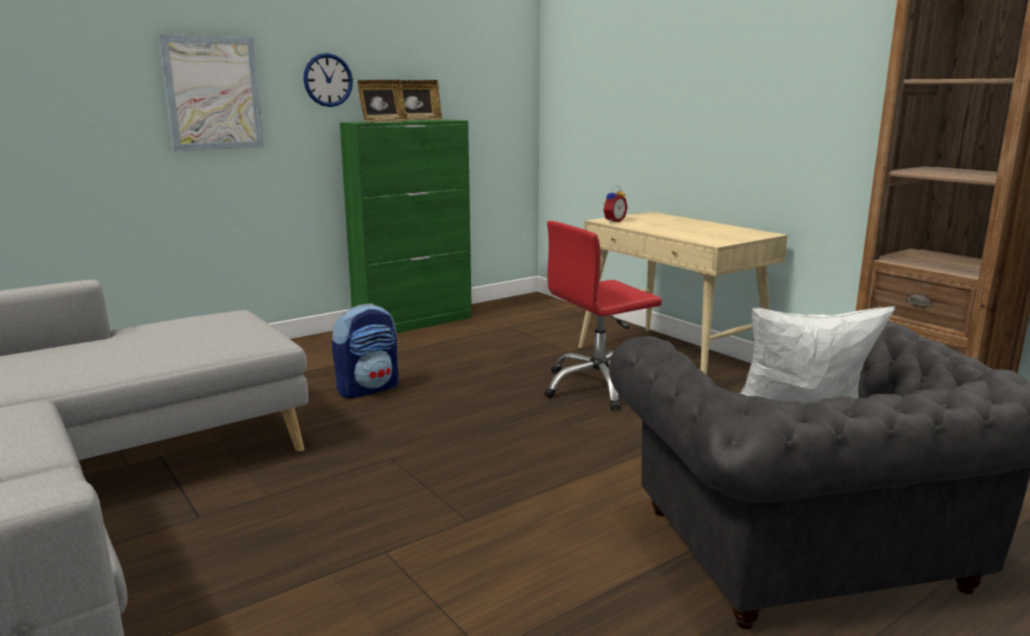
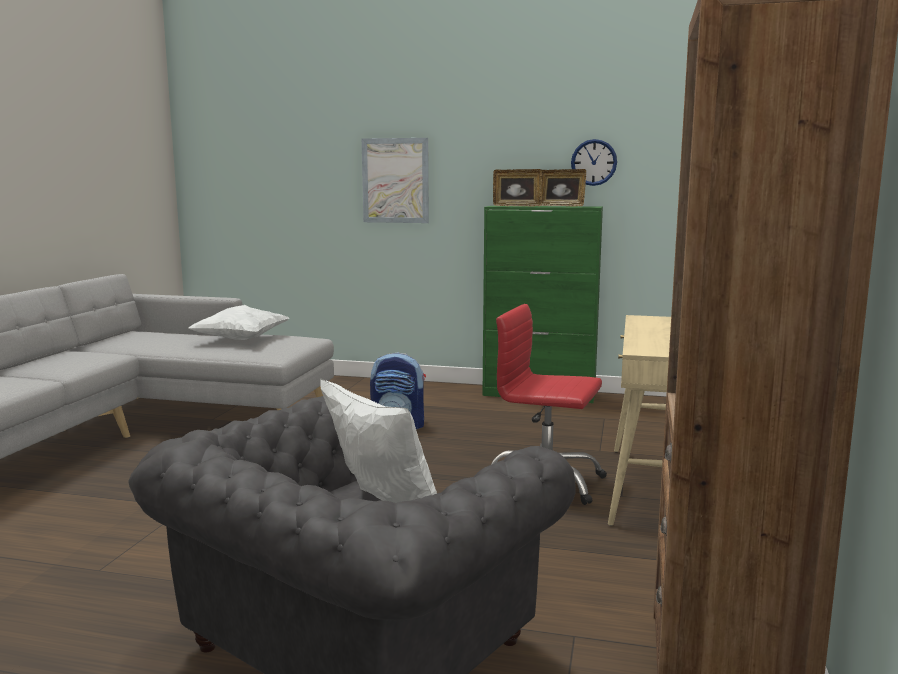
camera: 50 degrees right, 5 degrees down
wall clock [303,53,353,107] -> wall clock moved to [571,139,617,186]
alarm clock [603,186,628,223] -> none
none -> white pillow [189,305,289,340]

